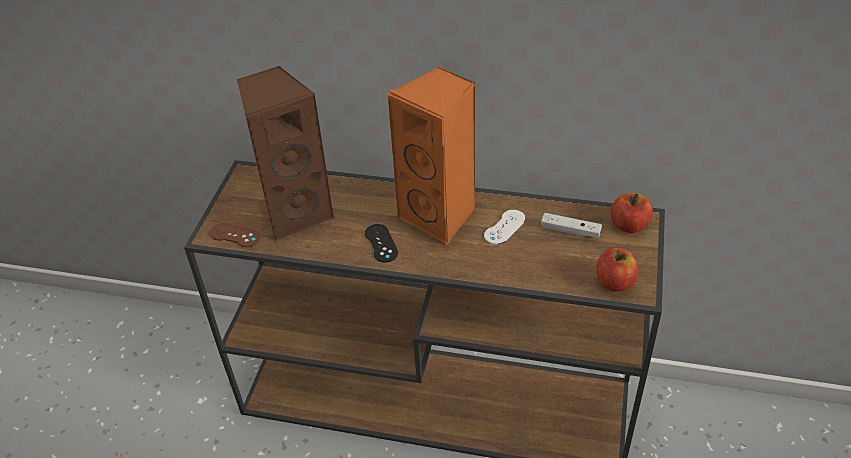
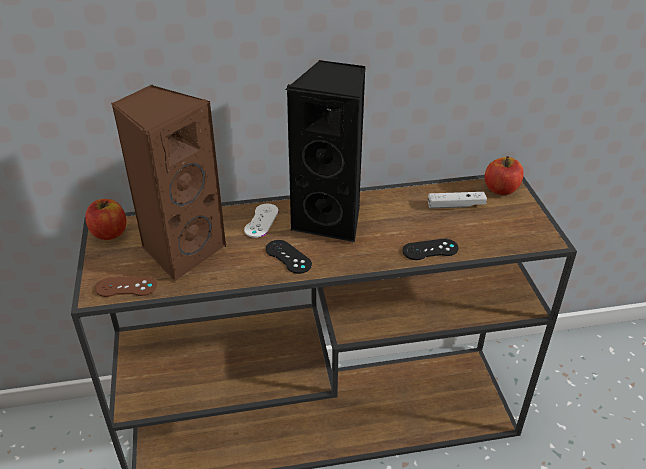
camera: 25 degrees left, 5 degrees down
orange speaker [387,66,476,245] -> black speaker [285,60,366,243]
white game controller [484,210,526,245] -> white game controller moved to [244,204,279,238]
apple [597,247,638,292] -> apple moved to [85,199,126,240]
none -> black game controller [402,239,459,260]

